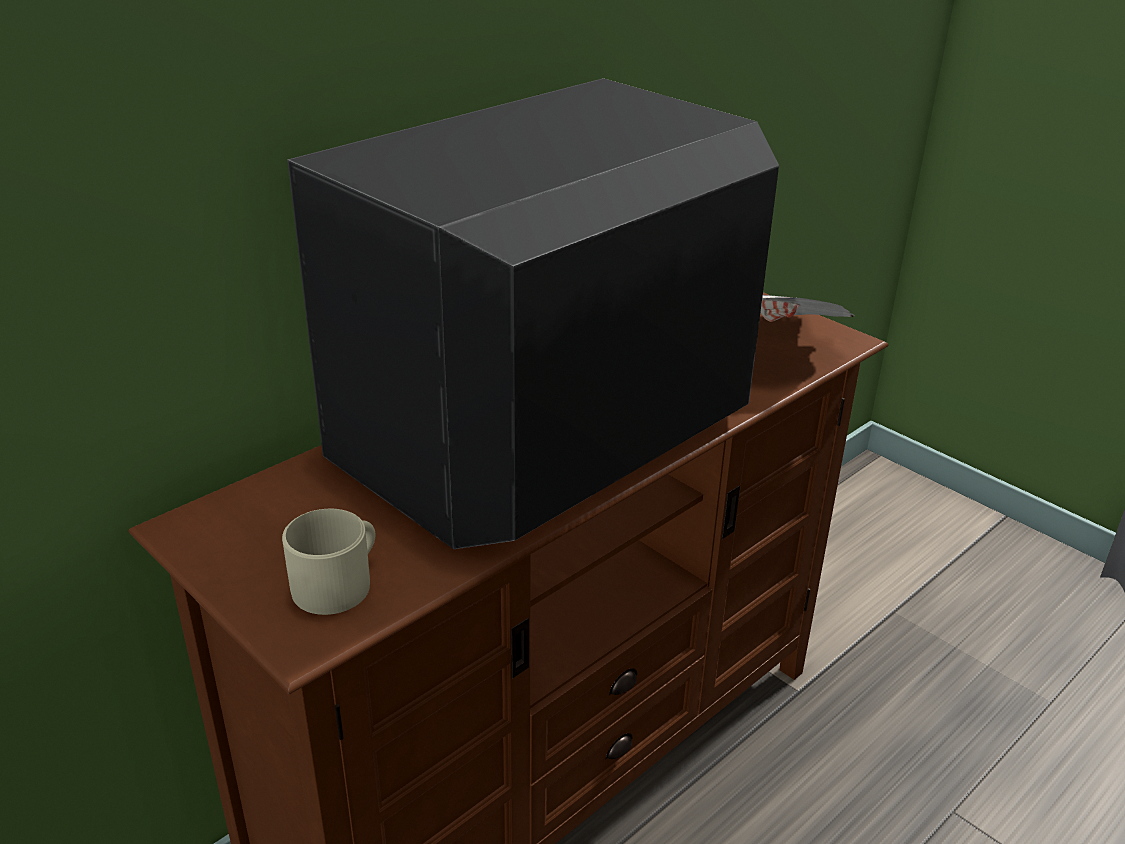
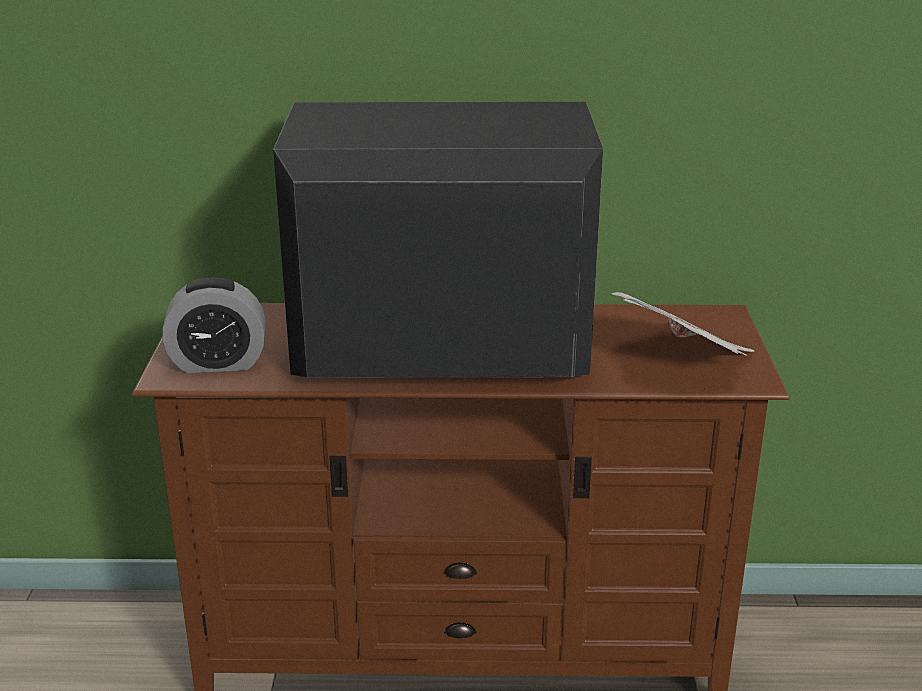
camera: 45 degrees right, 5 degrees down
beige mug [282,509,375,615] -> alarm clock [162,277,266,373]

